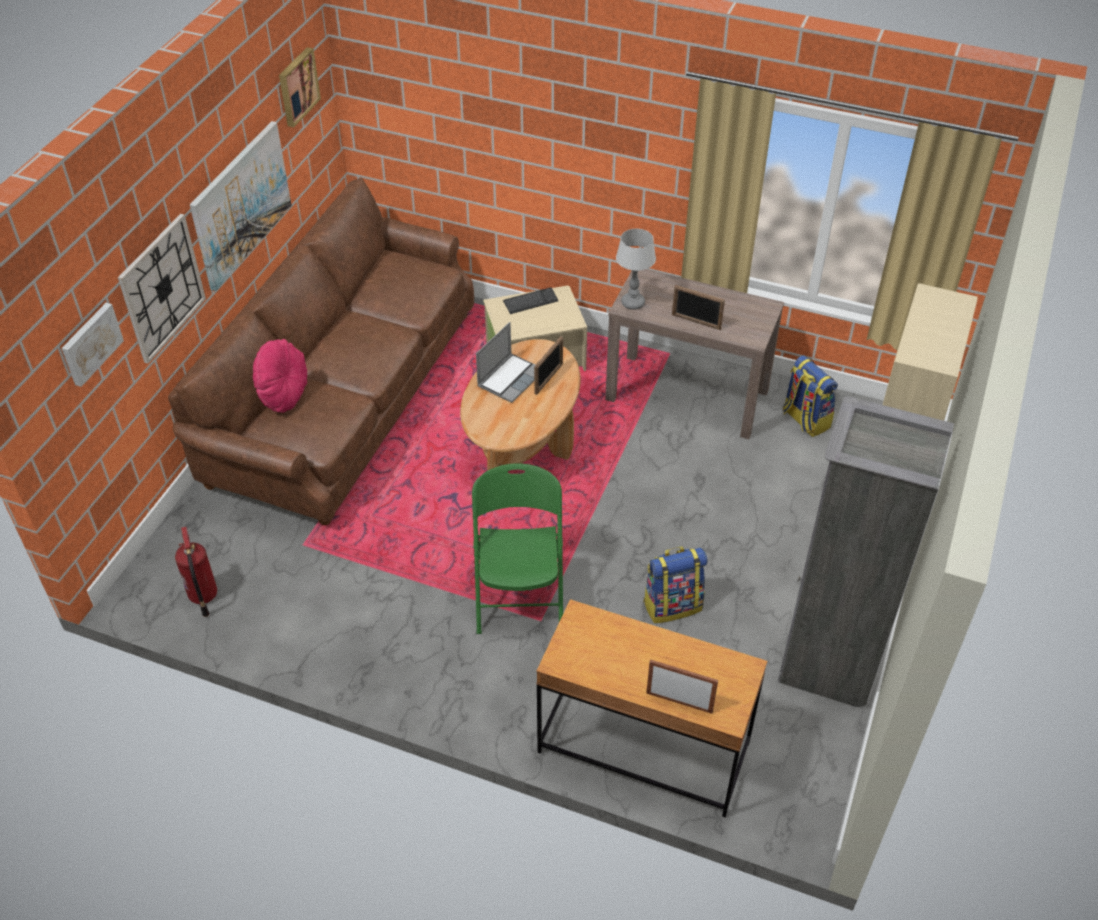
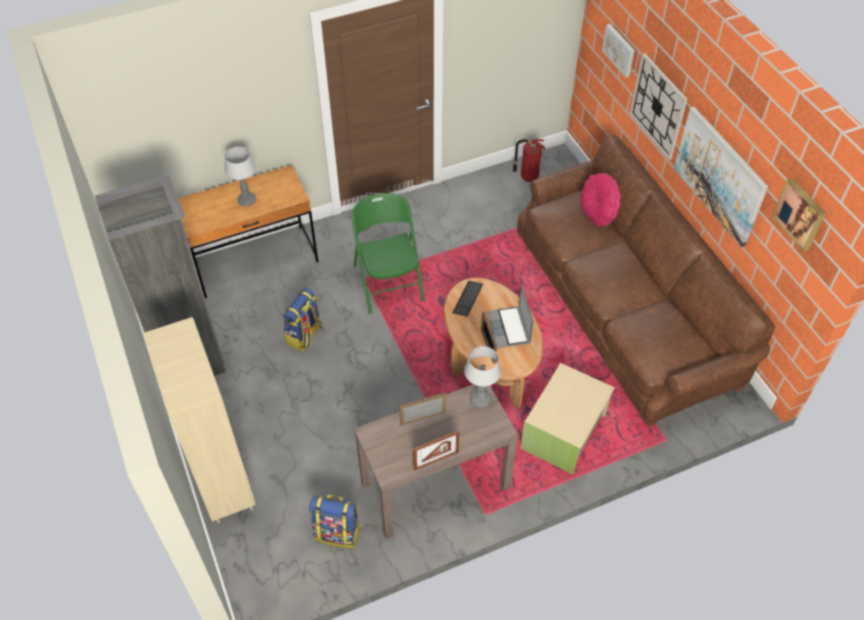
camera: 135 degrees right, 5 degrees up
green chair [472,463,563,634] -> green chair turned 150 degrees counterclockwise [351,193,425,314]
keyboard [503,287,558,314] -> keyboard moved to [452,281,483,316]
picture frame [646,660,718,714] -> picture frame moved to [413,430,459,470]
none -> table lamp [225,146,256,206]

